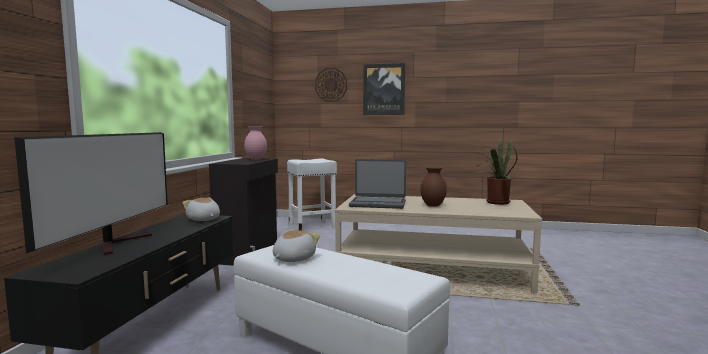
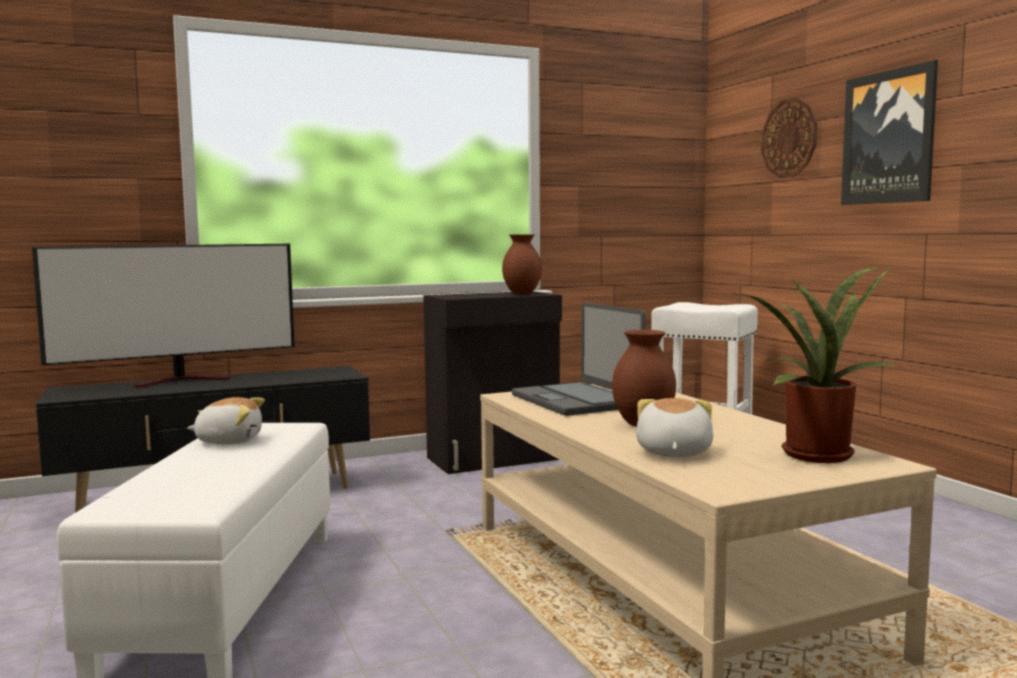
camera: 55 degrees right, 0 degrees up
plush toy [183,198,220,221] -> plush toy moved to [636,398,713,458]
pink vase [244,126,267,160] -> brown vase [502,234,542,294]

